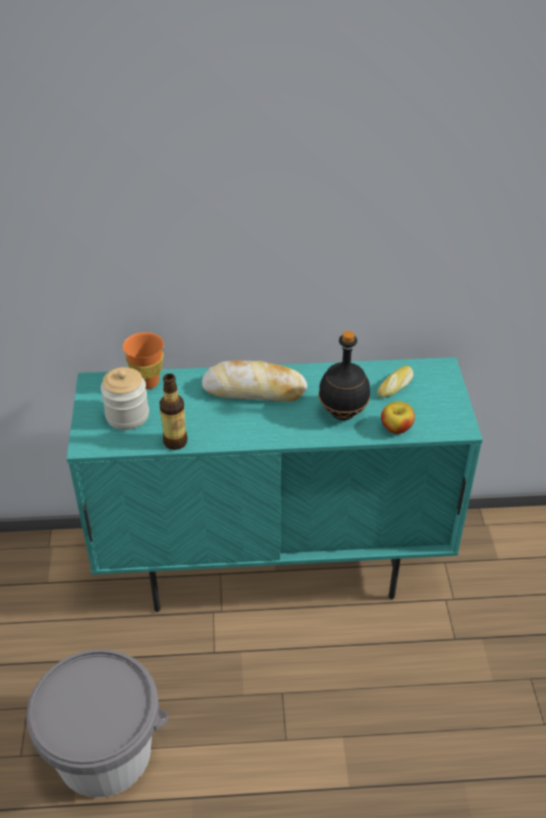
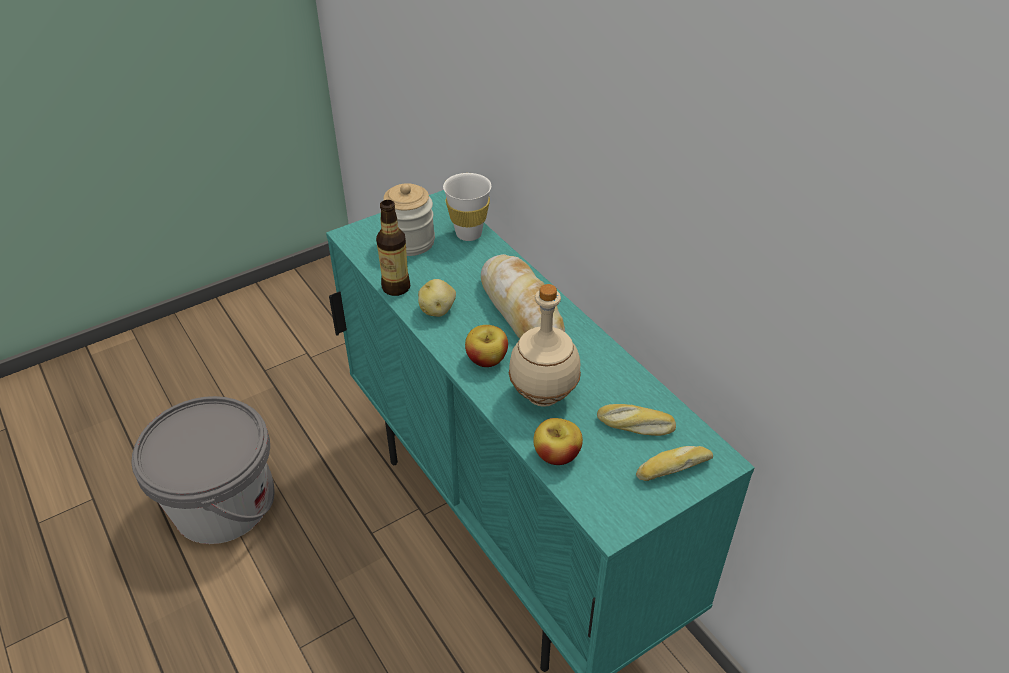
camera: 60 degrees right, 0 degrees up
orange cup [123,332,164,389] -> white cup [443,173,491,241]
black bottle [319,331,370,420] -> beige bottle [509,284,581,407]
none -> potato [418,279,456,317]
none -> apple [465,325,508,367]
none -> bread [636,446,713,481]

